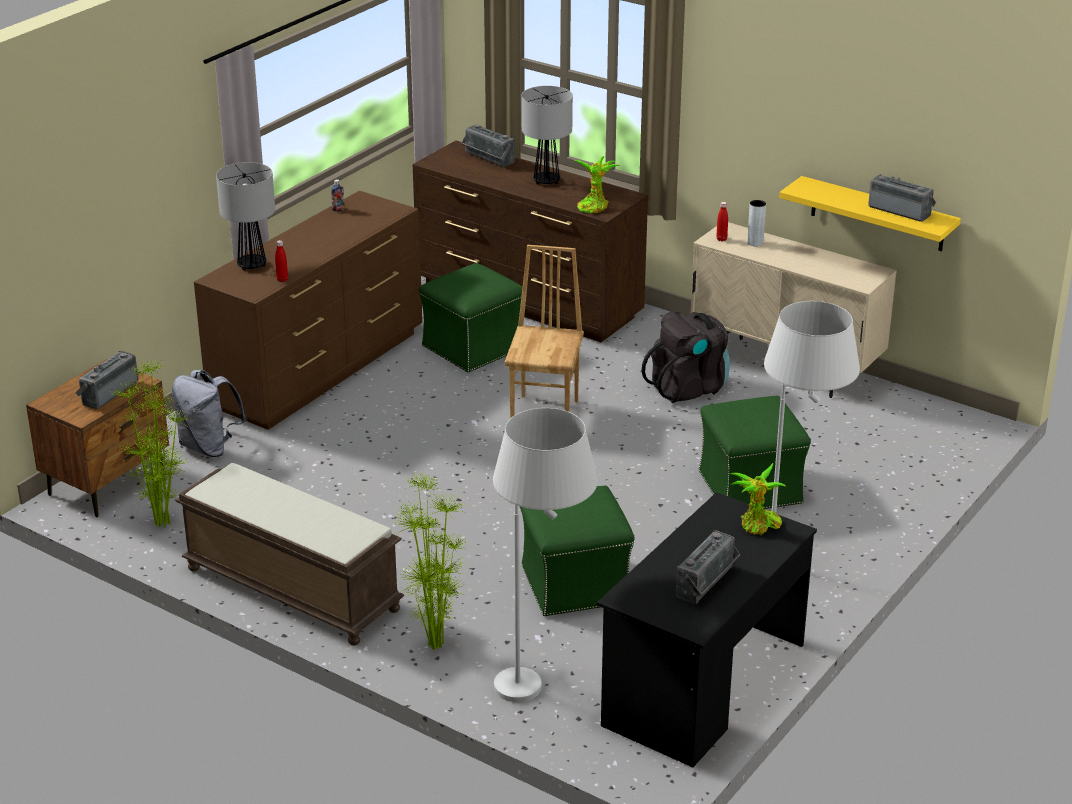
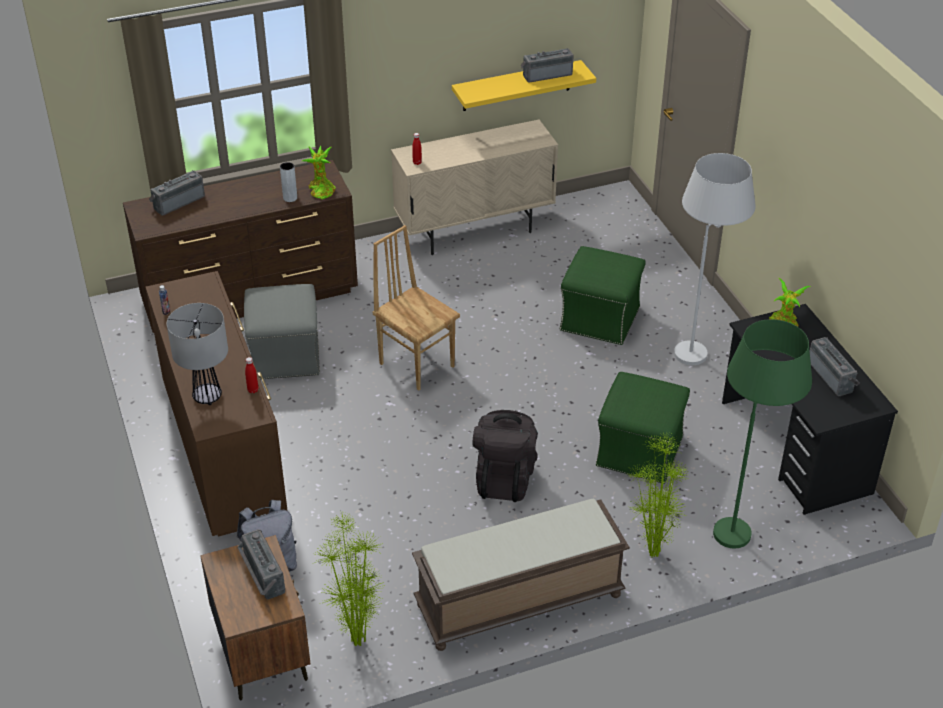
camera: 55 degrees left, 10 degrees up
green ottoman [419,263,523,373] -> grey ottoman [244,284,320,380]
radio [461,124,515,167] -> radio turned 150 degrees clockwise [149,170,205,216]
white floor lamp [493,408,598,702] -> green floor lamp [713,319,812,548]
table lamp [521,86,573,184] -> none
black backpack [641,312,730,403] -> black backpack moved to [472,410,538,502]
grey vase [747,200,766,246] -> grey vase moved to [280,162,297,202]

